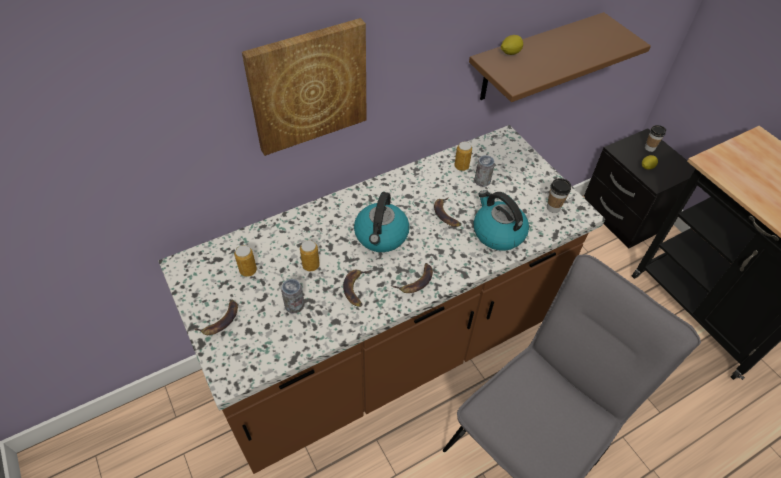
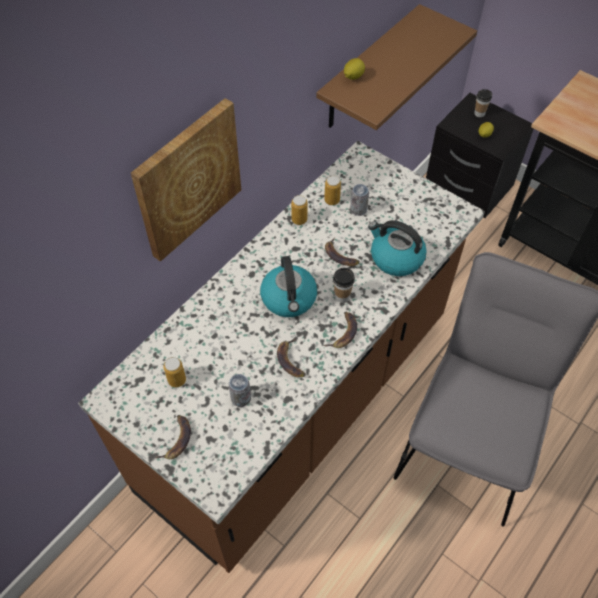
camera: 20 degrees left, 5 degrees up
can [300,240,320,271] -> can moved to [291,195,308,225]
cup [547,178,571,213] -> cup moved to [333,268,355,303]

